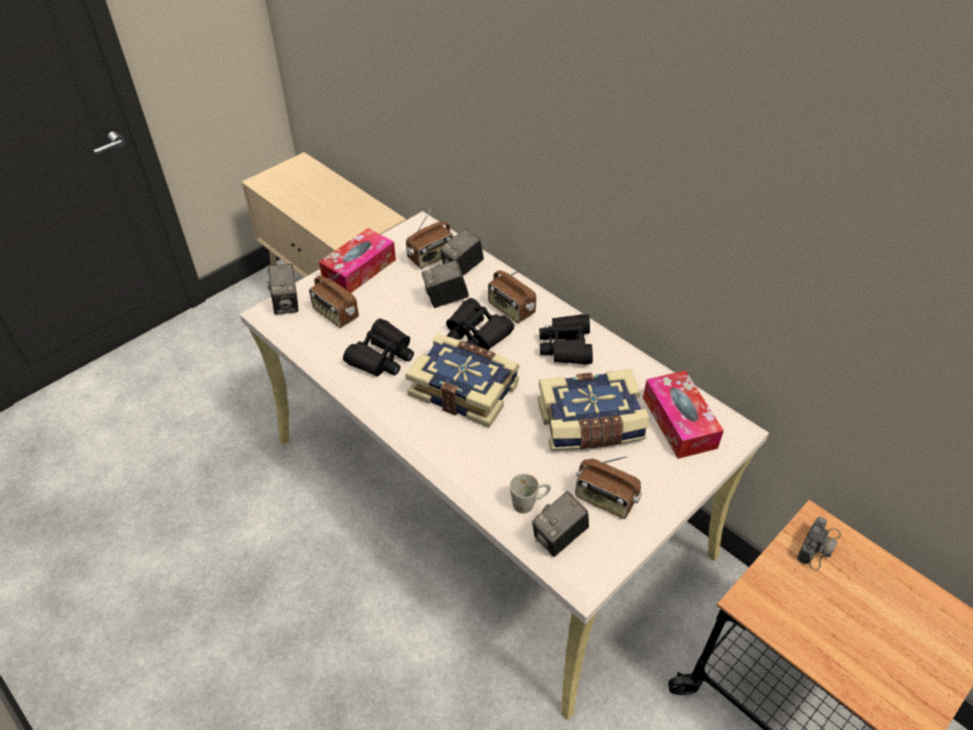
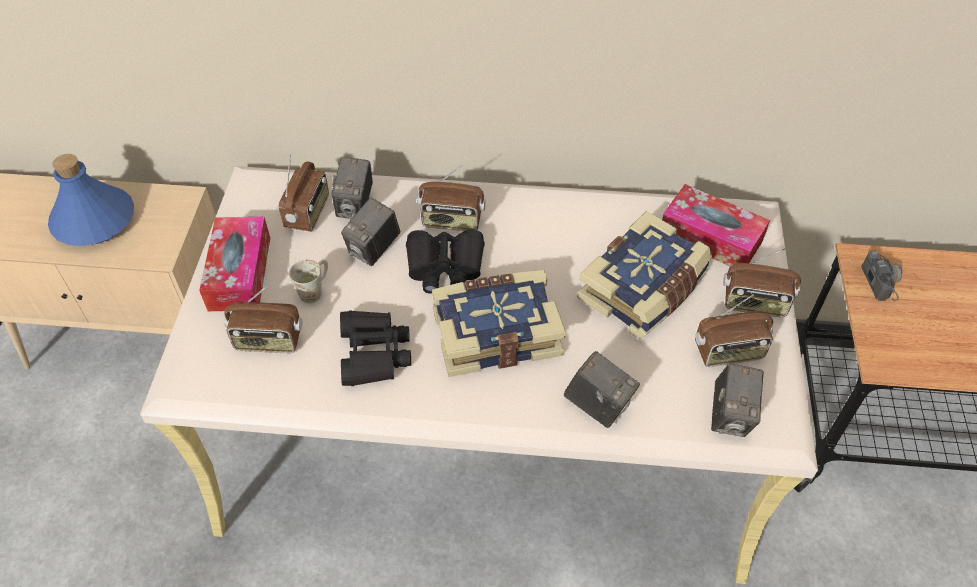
camera: 40 degrees left, 5 degrees up
camera [267,264,298,315] -> camera moved to [564,351,640,428]
white mug [510,474,551,514] -> white mug moved to [289,259,328,303]
black binoculars [539,314,593,365] -> none
none -> blue bottle [48,154,134,246]
none -> radio [723,248,801,317]

